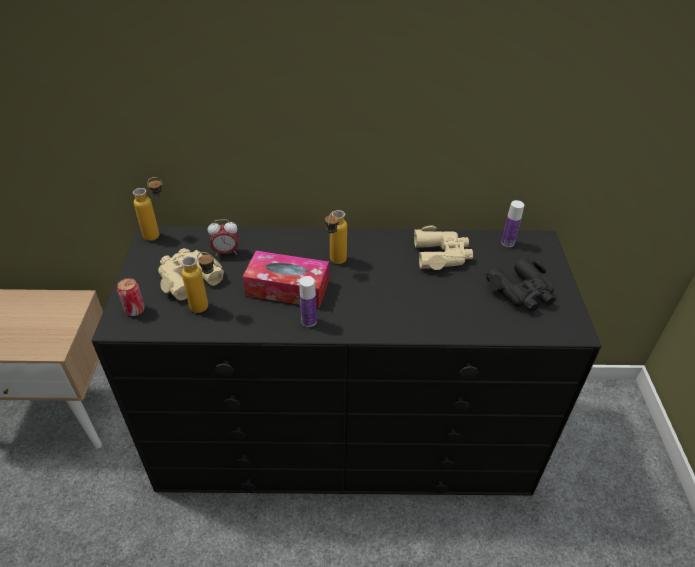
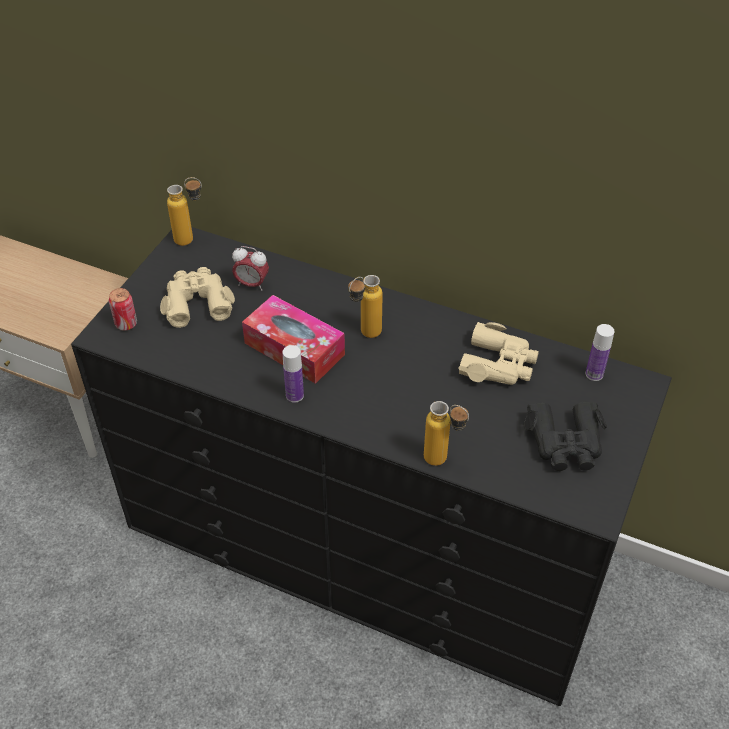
camera: 25 degrees right, 5 degrees up
bottle [181,252,214,313] -> bottle moved to [424,401,469,466]

